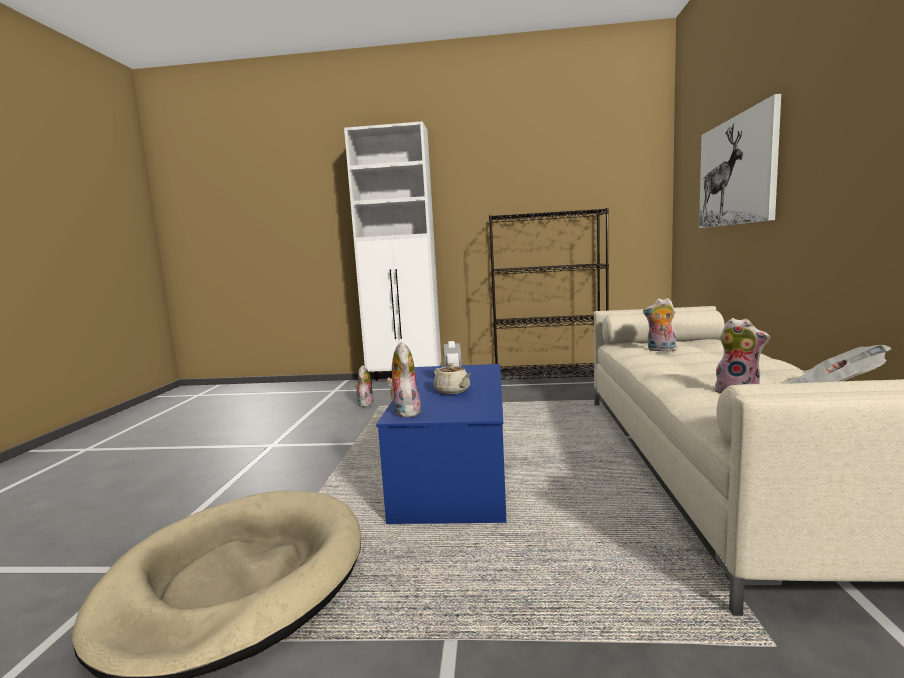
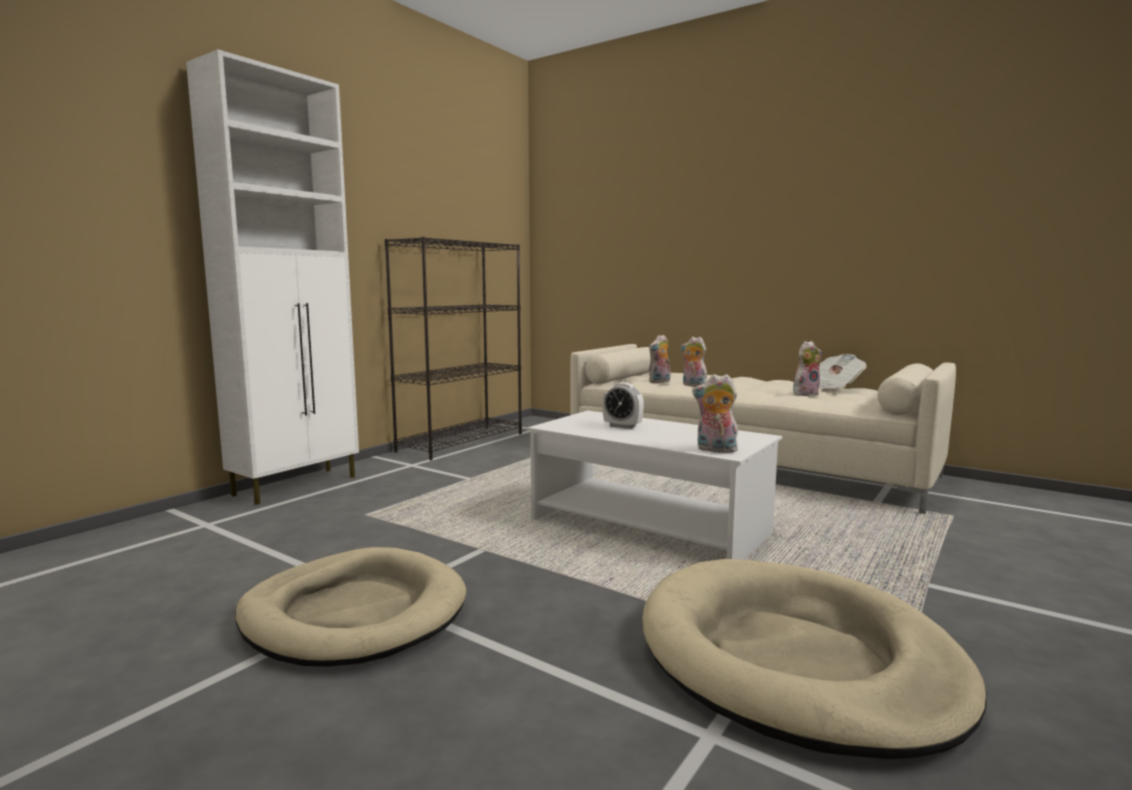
camera: 60 degrees left, 0 degrees up
plush toy [355,365,374,407] -> plush toy moved to [680,337,707,387]
blue coffee table [376,364,507,524] -> white coffee table [527,410,782,560]
beige teapot [434,363,471,394] -> none
picture [699,94,781,228] -> none
none -> beige dog bed [235,547,466,667]

